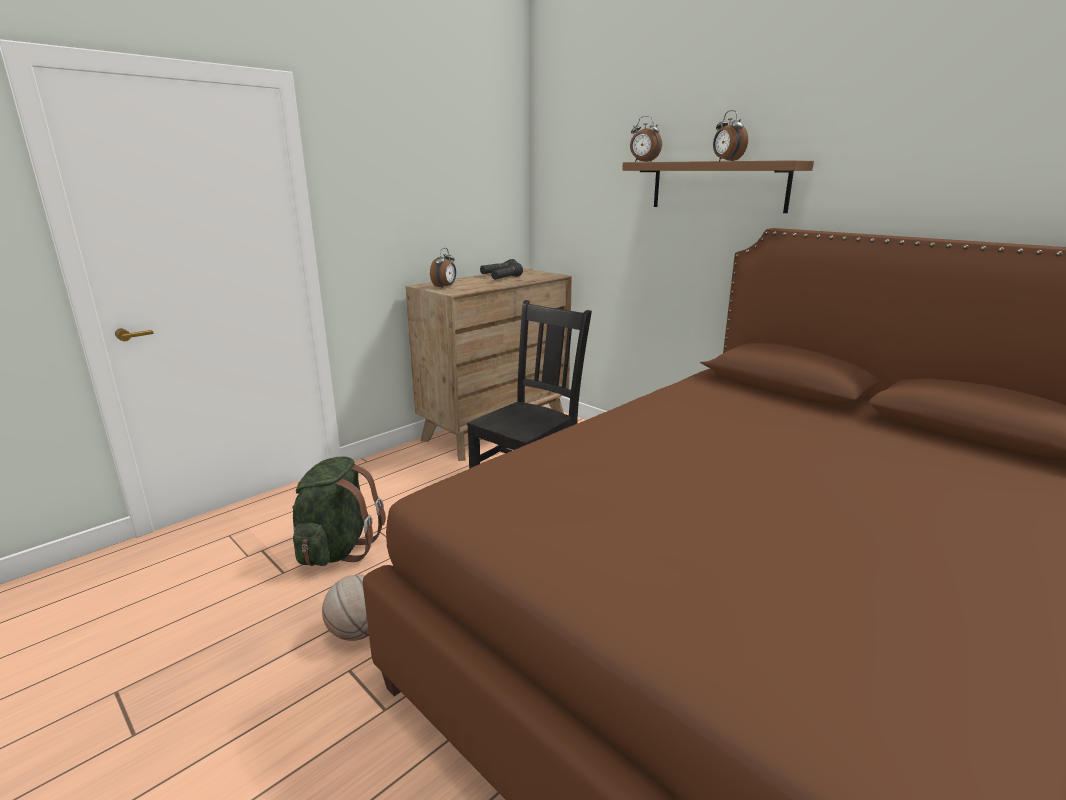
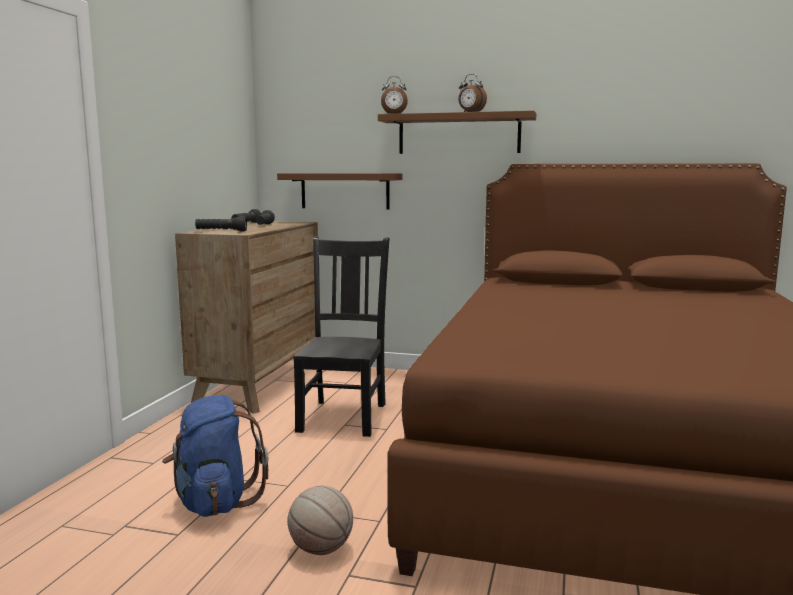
camera: 30 degrees left, 10 degrees down
green backpack [292,456,386,566] -> blue backpack [162,395,269,517]
alarm clock [430,248,456,289] -> black flashlight [195,216,247,232]
none -> brown shelf [277,173,402,210]

